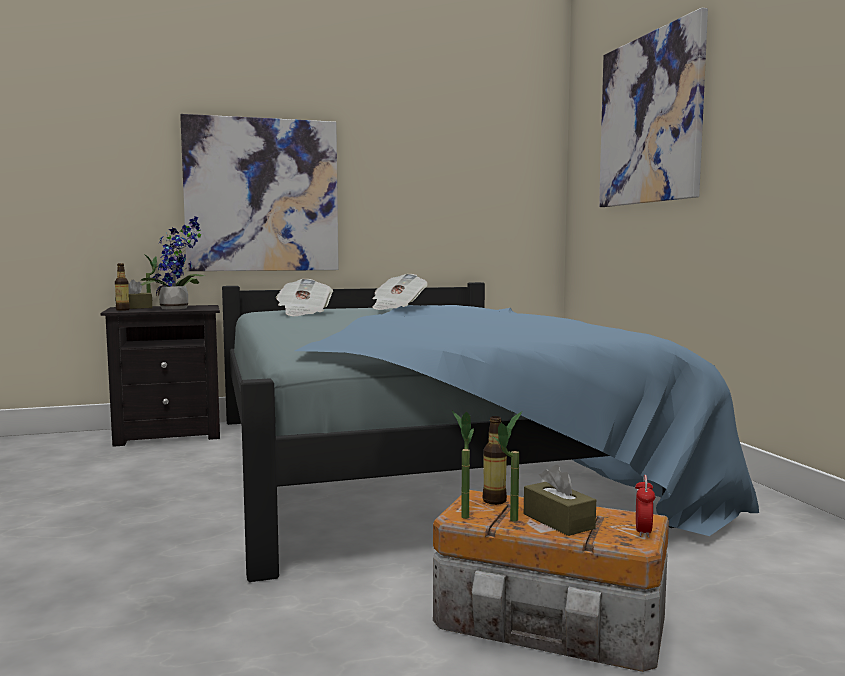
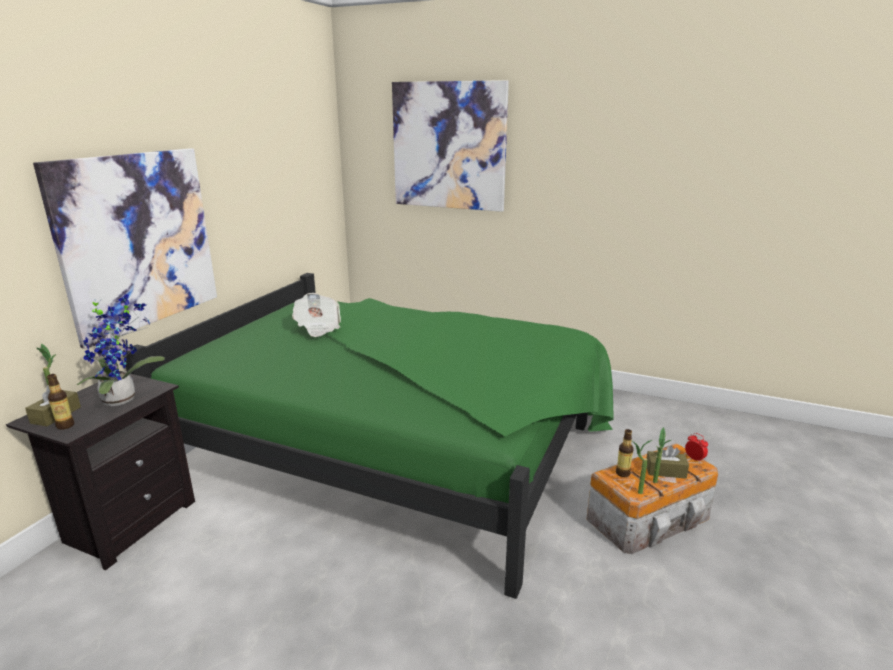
camera: 50 degrees left, 15 degrees up
blue bed [222,282,759,582] -> green bed [123,273,614,599]
newspaper [276,279,333,316] -> none

